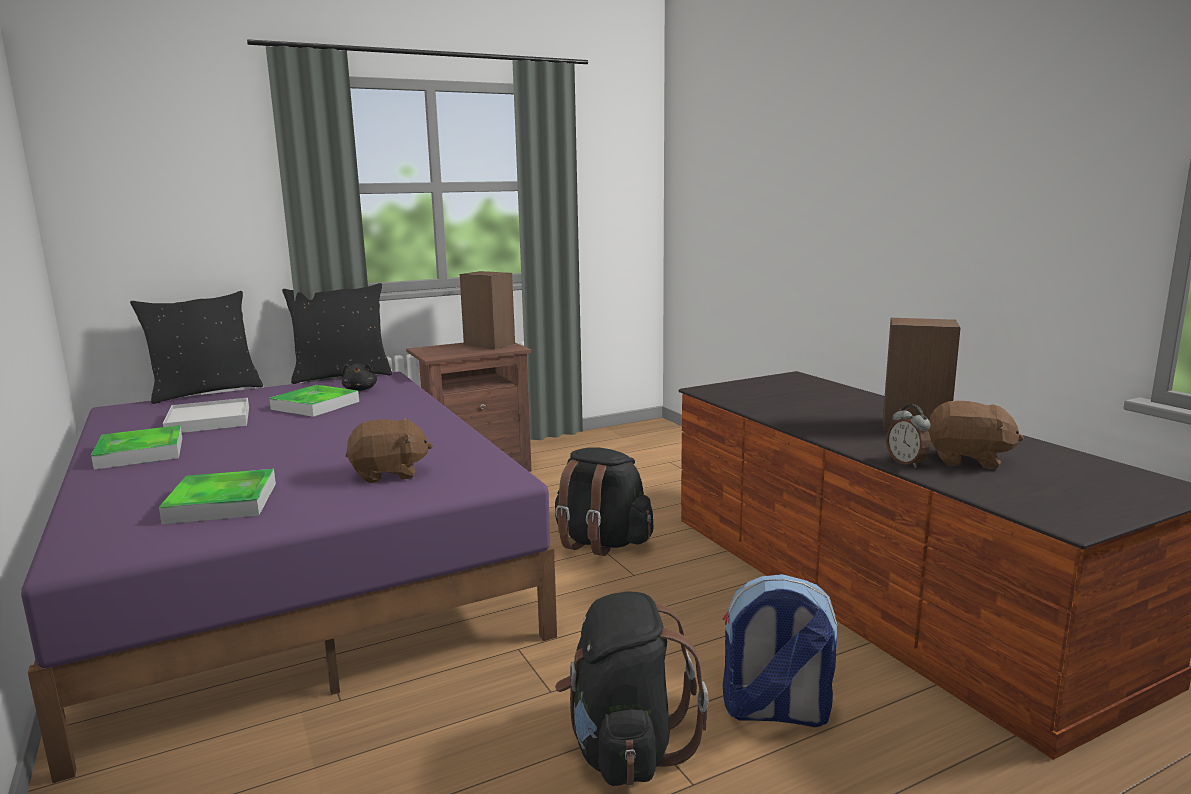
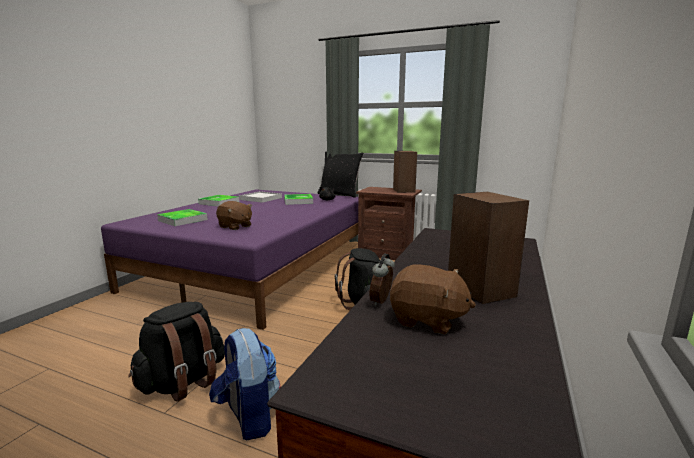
camera: 50 degrees right, 0 degrees up
black pillow [130,291,263,404] -> none
brown plush toy [928,401,1024,469] -> brown plush toy turned 45 degrees counterclockwise [390,265,476,334]

